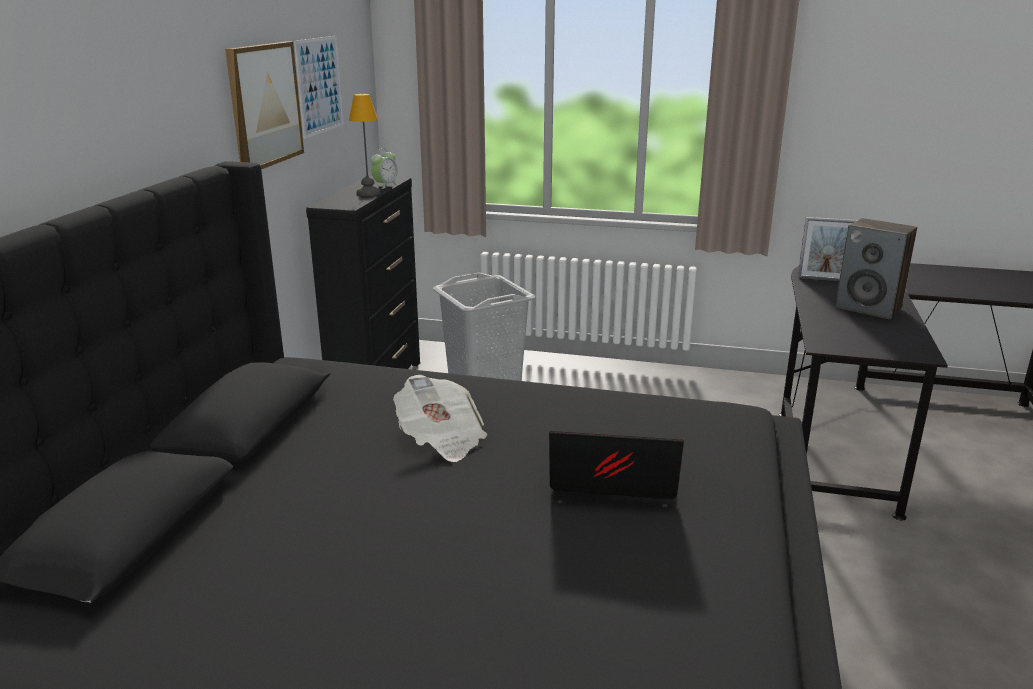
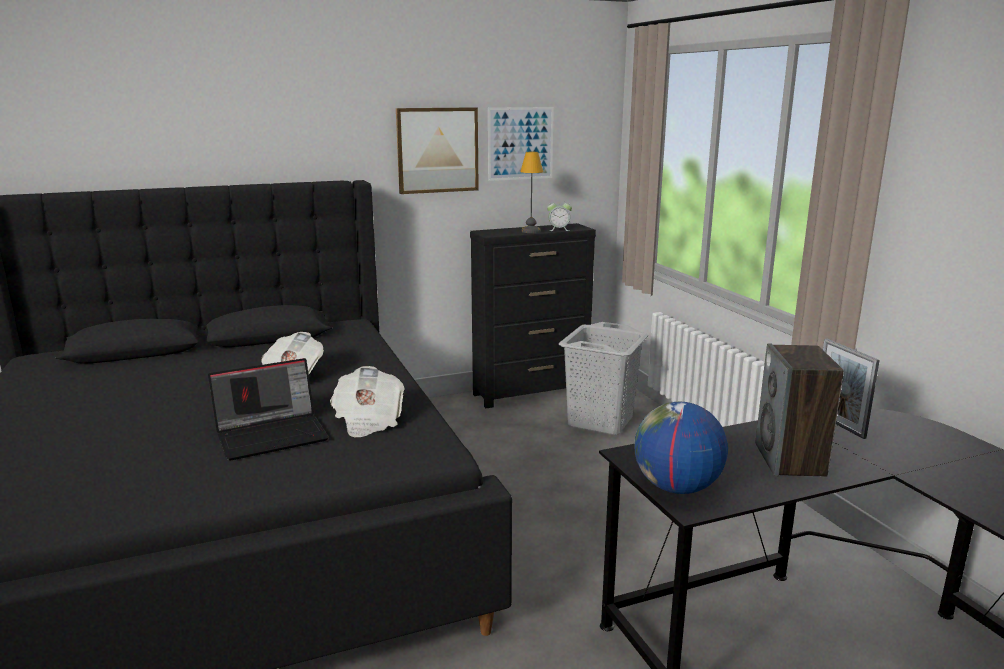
camera: 55 degrees right, 5 degrees down
laptop [549,431,684,499] -> laptop turned 90 degrees clockwise [208,358,329,461]
none -> newspaper [330,366,405,438]
none -> globe [635,402,728,494]

